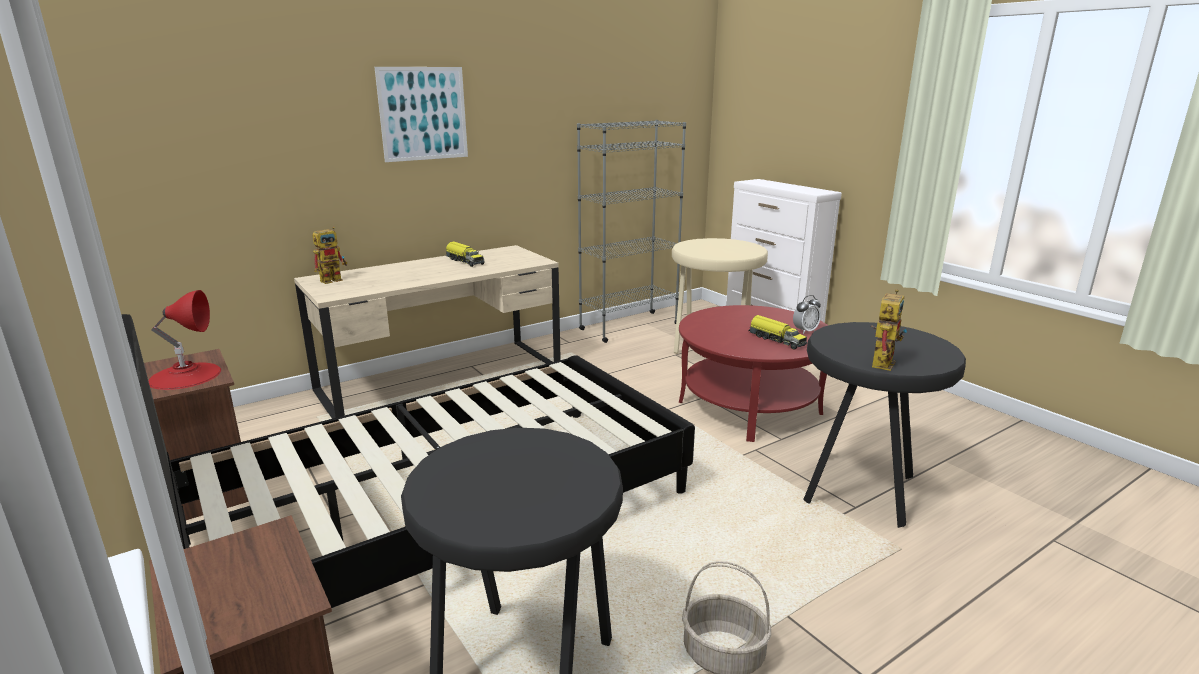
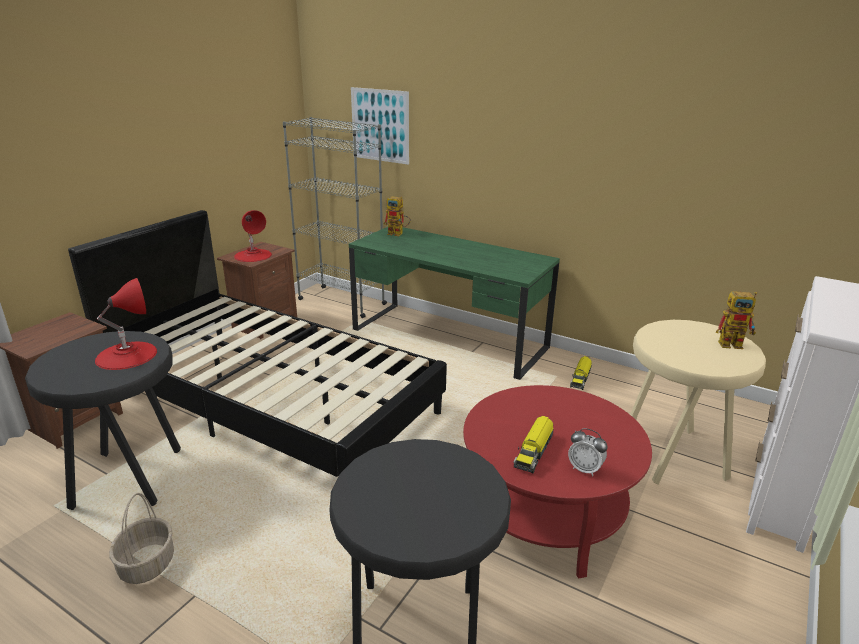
camera: 65 degrees right, 5 degrees up
beige desk [294,245,561,419] -> green desk [349,227,560,380]
picture [375,67,468,162] -> picture moved to [351,87,409,165]
toy truck [446,241,484,267] -> toy truck moved to [570,356,592,390]
grey bookcase [577,120,686,343] -> grey bookcase moved to [283,117,387,318]
toy robot [871,289,907,371] -> toy robot moved to [716,291,757,349]
none -> red table lamp [95,278,157,370]

